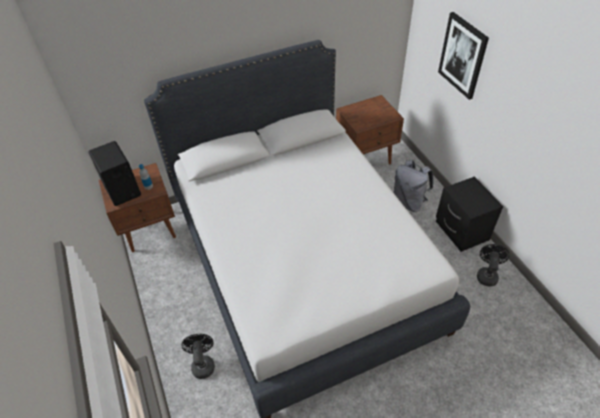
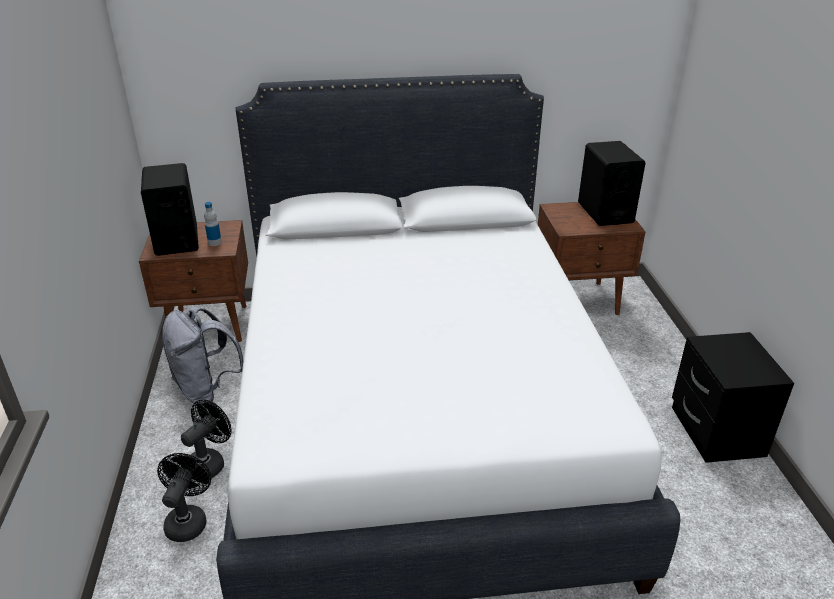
camera: 15 degrees right, 15 degrees down
grey backpack [393,160,433,212] -> grey backpack moved to [162,307,243,405]
picture [438,12,489,100] -> none
black fan [477,244,510,287] -> black fan moved to [181,400,232,479]
none -> black speaker [578,141,646,226]

